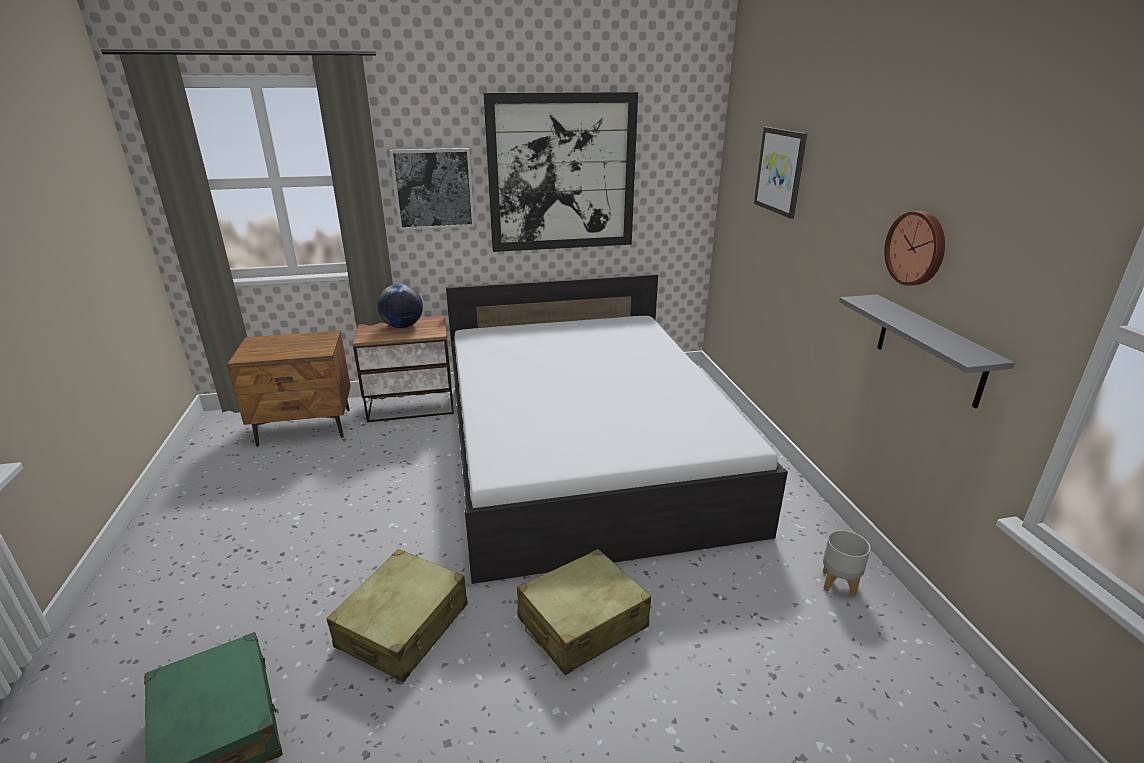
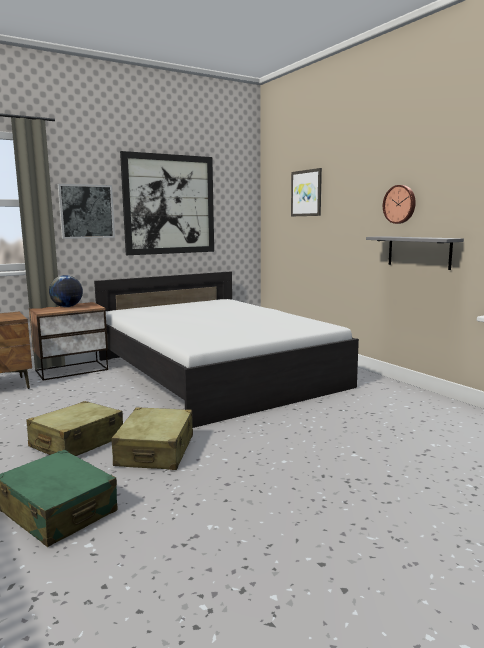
camera: 20 degrees left, 15 degrees down
beige suitcase [517,549,651,675] -> beige suitcase moved to [26,401,123,456]
grey planter [823,530,871,597] -> none

